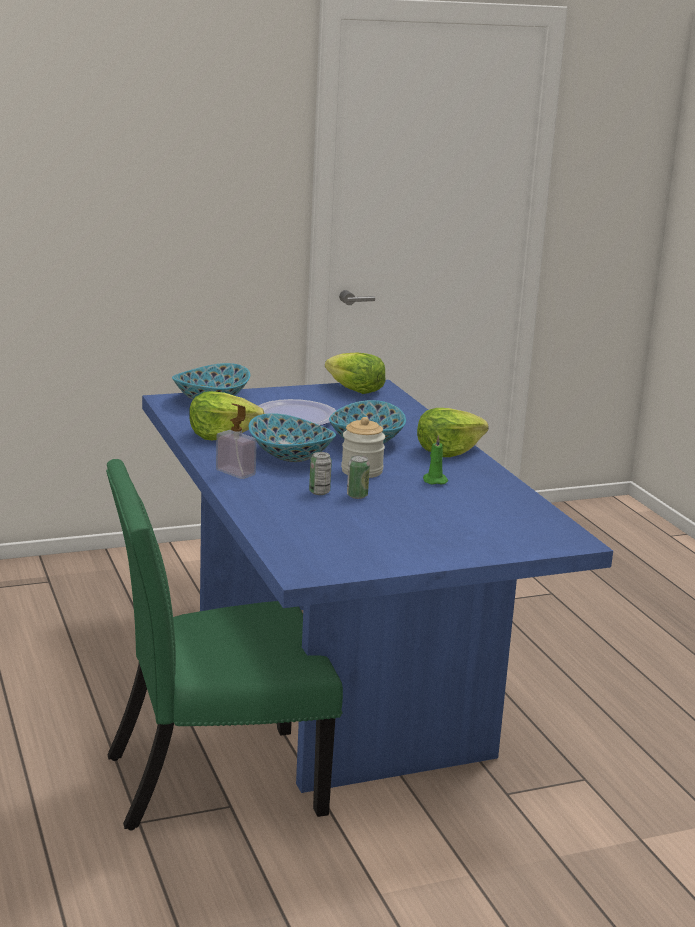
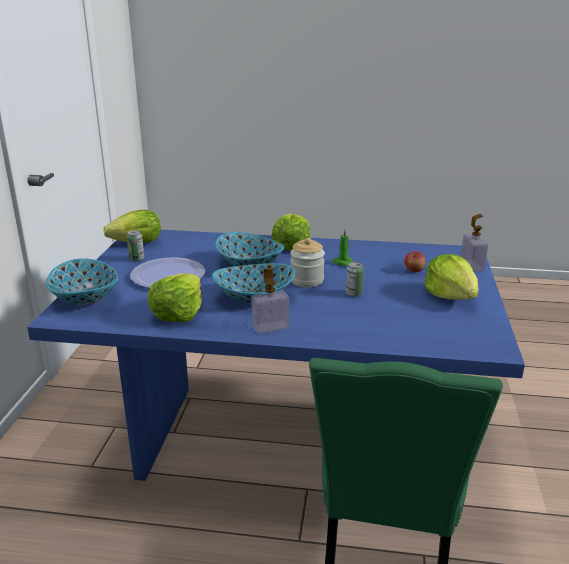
camera: 60 degrees left, 5 degrees up
can [309,452,332,495] -> can moved to [127,230,144,261]
none -> apple [404,251,426,272]
none -> lettuce [424,254,479,300]
none -> soap dispenser [461,214,488,272]

